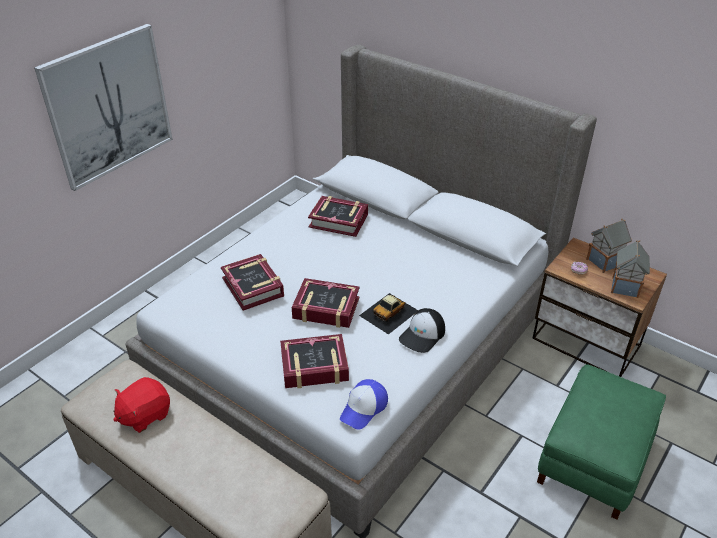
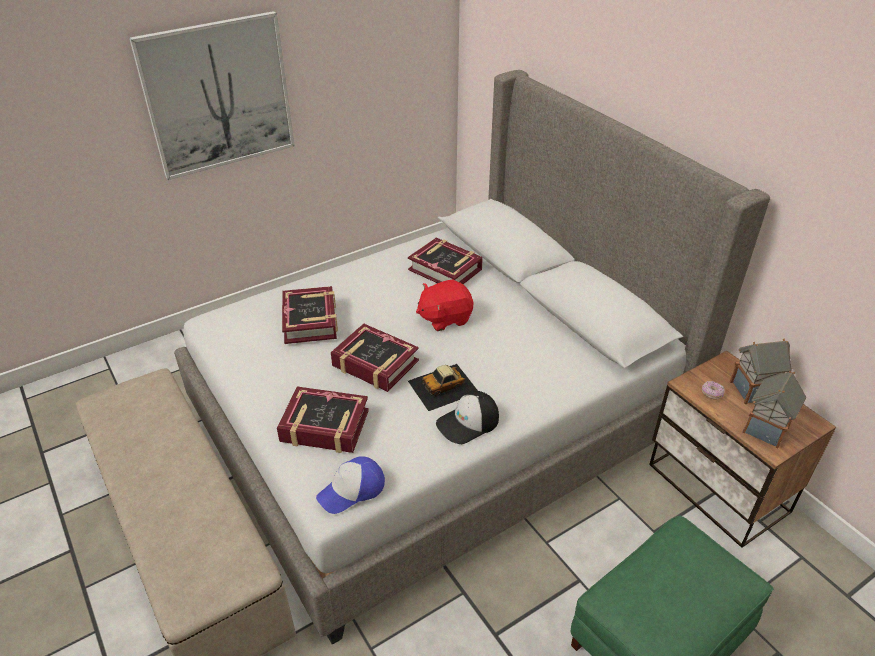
camera: 20 degrees right, 0 degrees up
red plush toy [113,377,170,433] -> red plush toy moved to [416,280,473,331]

